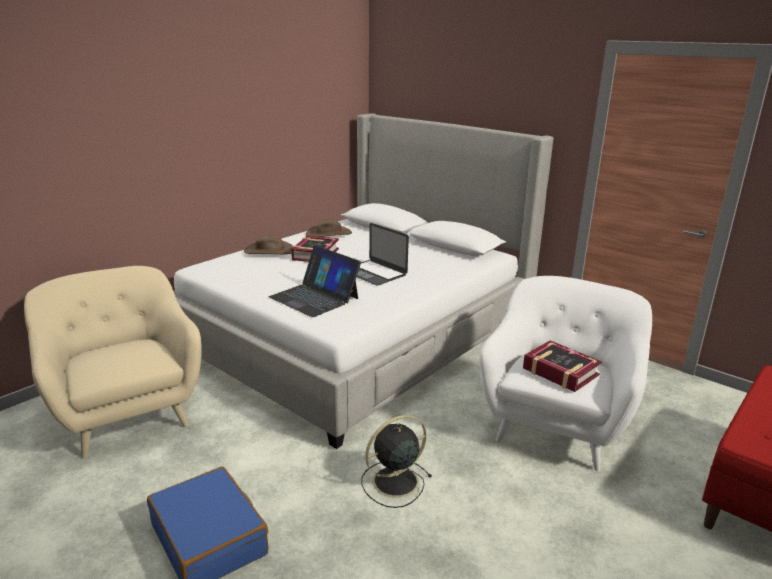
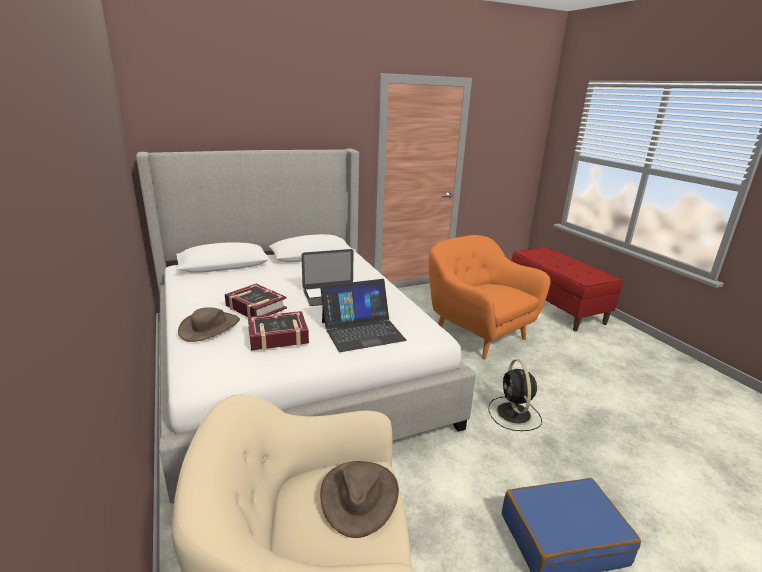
camera: 65 degrees left, 0 degrees up
brown hat [306,218,352,237] -> brown hat moved to [320,461,399,538]
white armchair [479,276,652,471] -> orange armchair [428,235,551,360]
book [523,341,602,392] -> book moved to [248,311,309,351]

